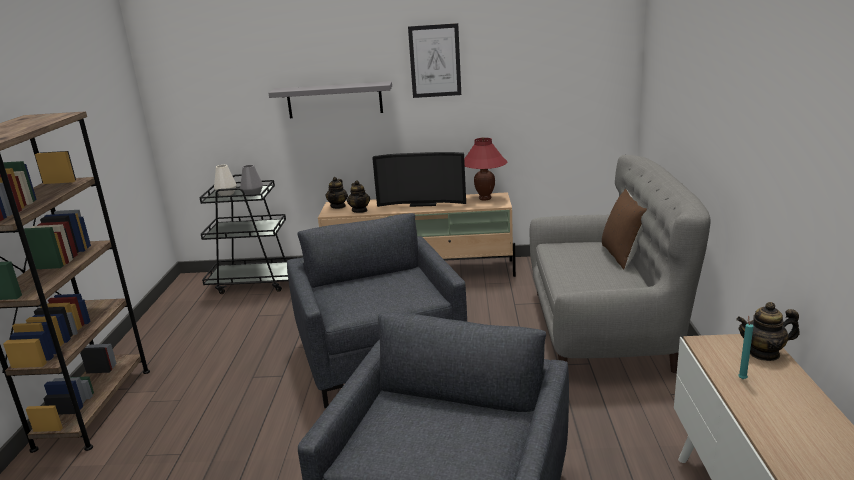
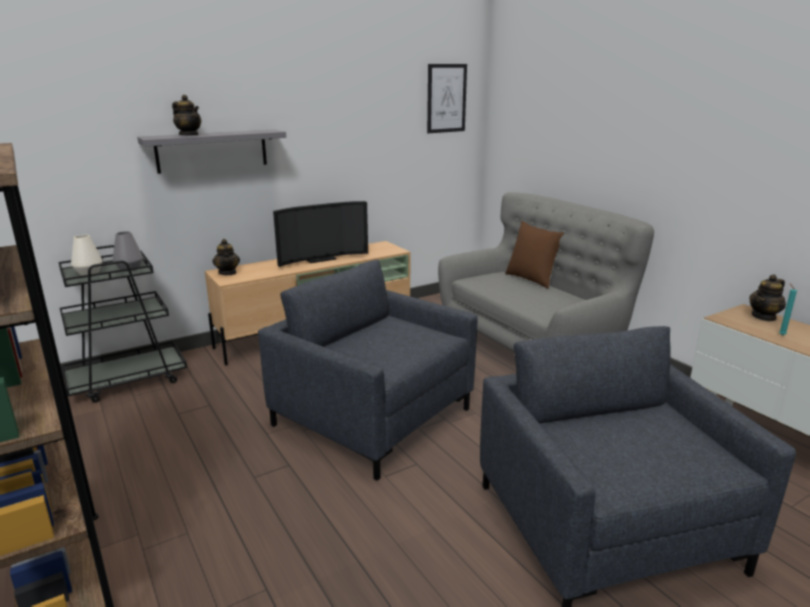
camera: 35 degrees left, 0 degrees up
teapot [347,180,370,213] -> teapot moved to [172,95,201,136]
picture [408,23,461,98] -> picture moved to [427,64,467,133]
red table lamp [464,137,507,200] -> none

